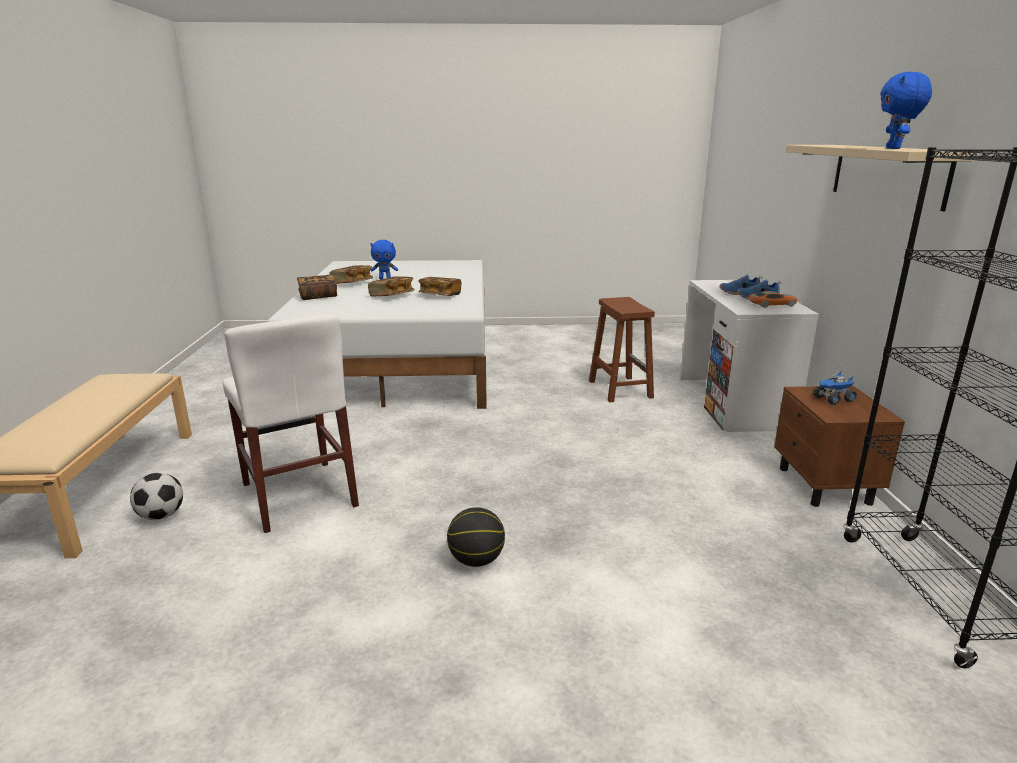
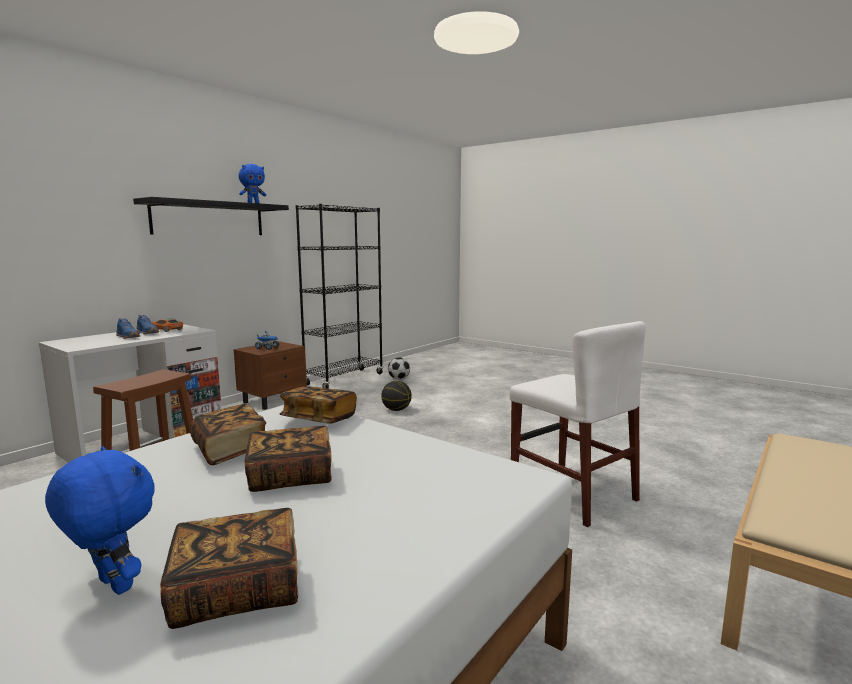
camera: 140 degrees left, 10 degrees down
football [130,472,183,520] -> football moved to [388,357,410,380]
white chair [223,314,359,533] -> white chair turned 135 degrees clockwise [510,321,646,527]
book [297,275,337,300] -> book moved to [279,386,357,424]
basketball [447,507,505,567] -> basketball moved to [381,381,412,411]
beige shelf [786,145,973,211] -> black shelf [133,197,289,235]

